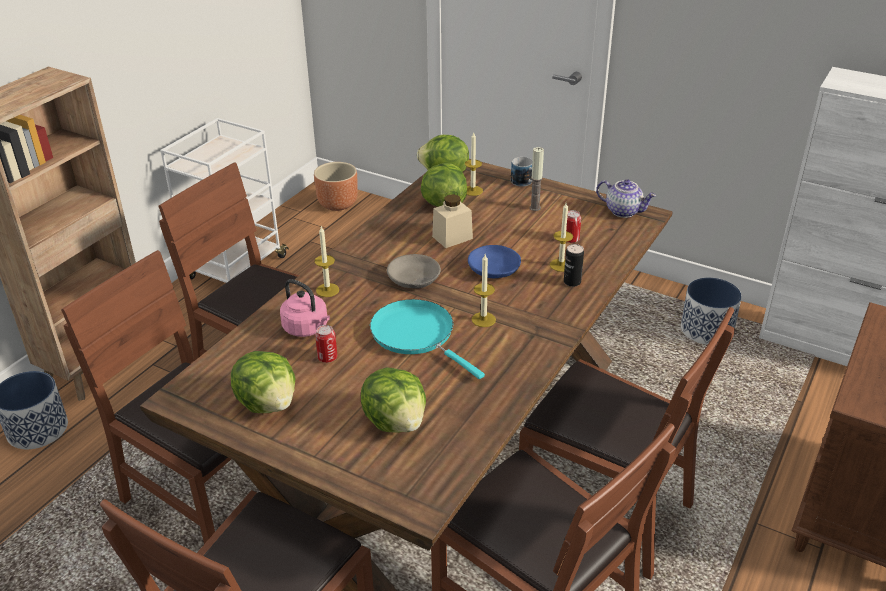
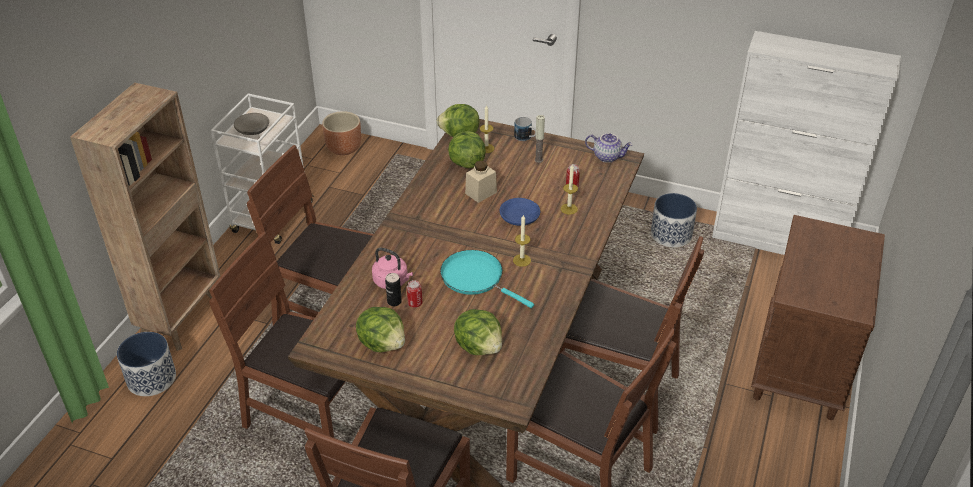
camera: 10 degrees left, 5 degrees up
candle [315,226,339,297] -> none
grey bowl [387,254,441,288] -> grey bowl moved to [234,113,269,135]
can [564,244,584,287] -> can moved to [385,273,402,306]

